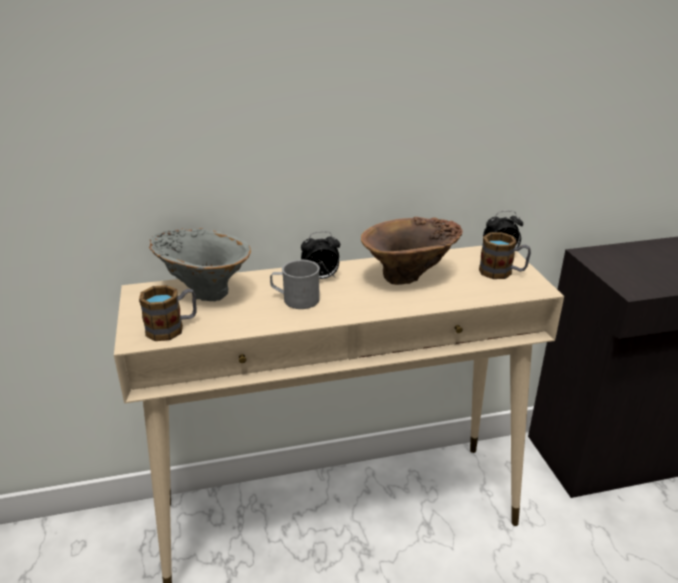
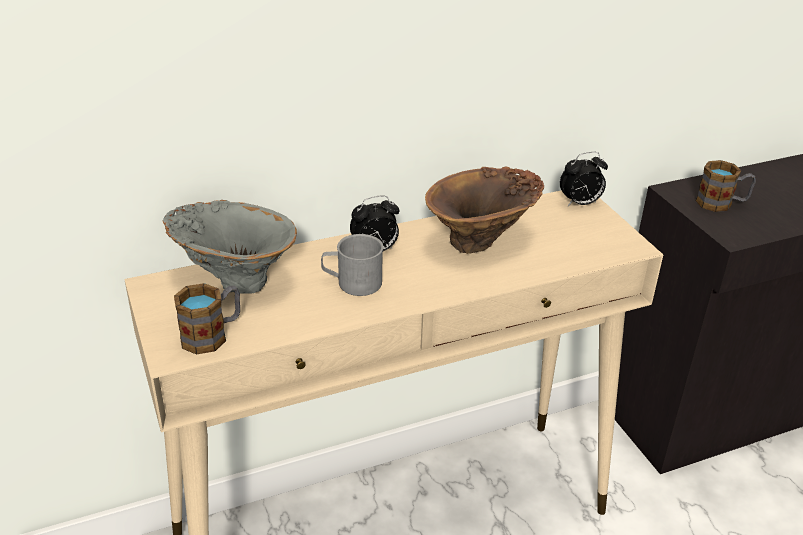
camera: 10 degrees left, 5 degrees up
mug [479,232,531,279] -> mug moved to [696,160,756,212]

